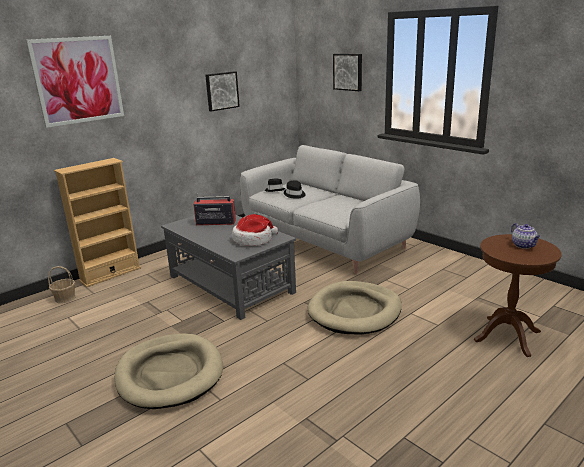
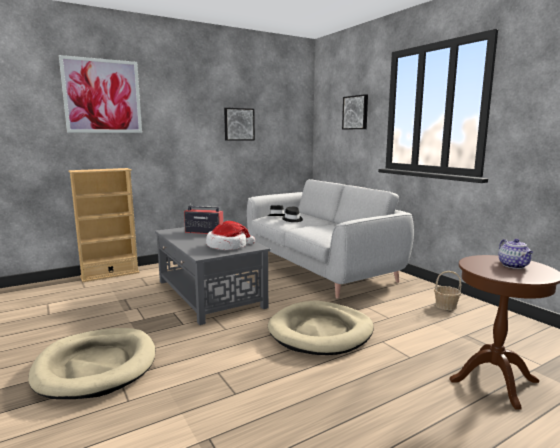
camera: 10 degrees right, 10 degrees down
basket [48,266,76,303] -> basket moved to [434,271,461,310]

